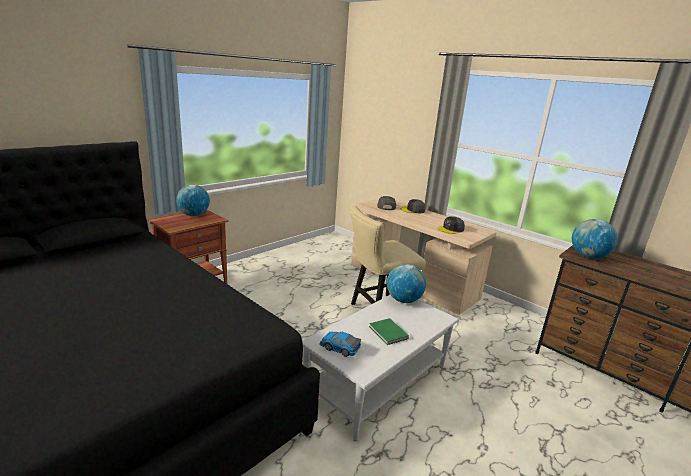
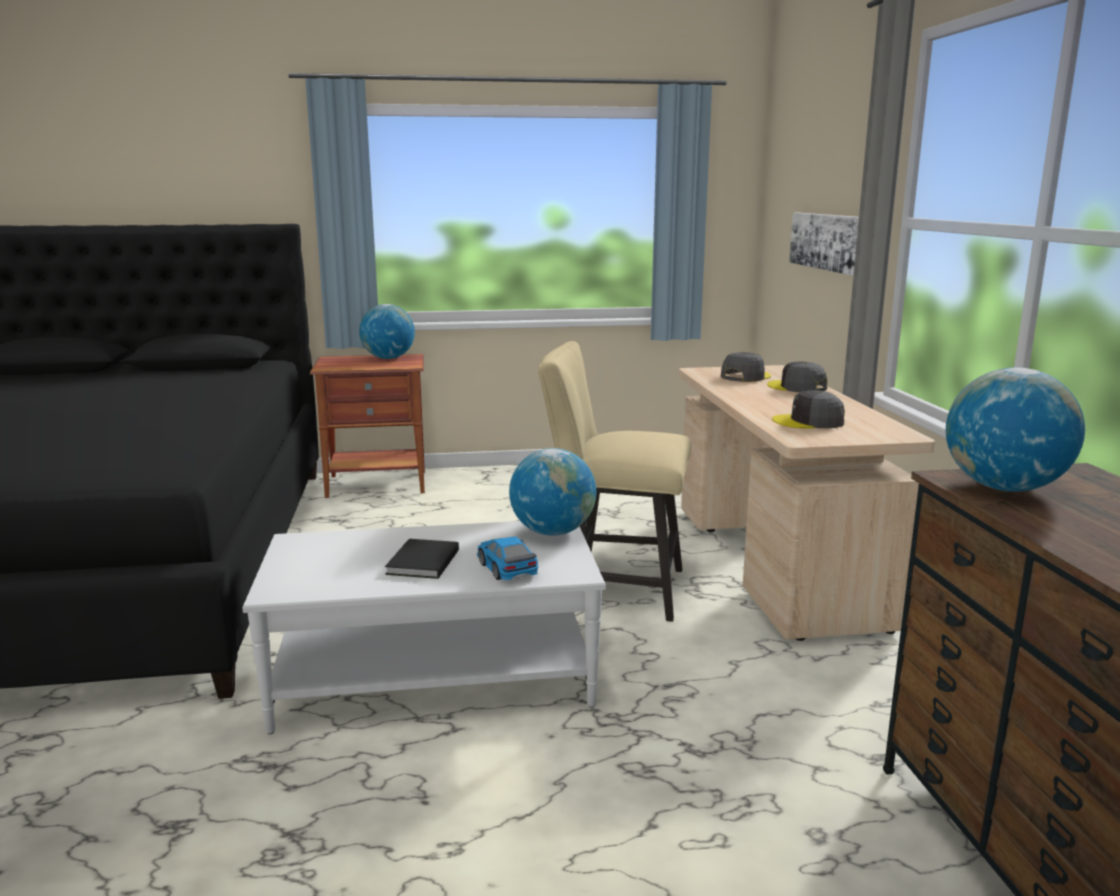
camera: 40 degrees right, 5 degrees down
toy car [319,332,361,357] -> toy car moved to [477,536,538,580]
green book [369,318,409,345] -> black book [385,539,459,579]
none -> picture [789,213,859,276]

